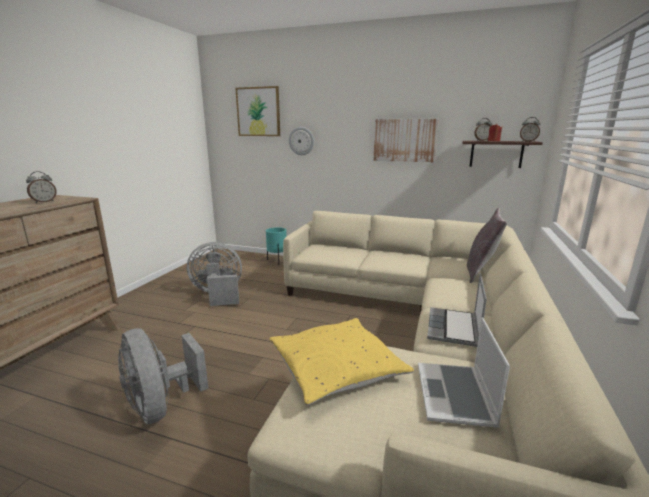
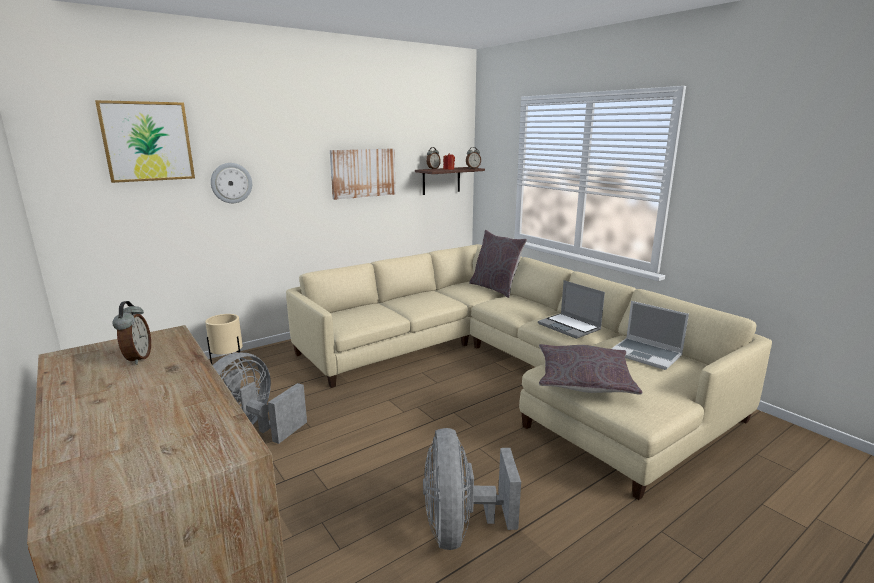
camera: 55 degrees left, 0 degrees up
grey fan [118,328,208,424] -> grey fan turned 90 degrees clockwise [423,428,521,550]
turquoise planter [266,227,287,265] -> beige planter [205,314,243,369]
yellow pillow [270,318,414,405] -> grey pillow [539,344,642,395]

